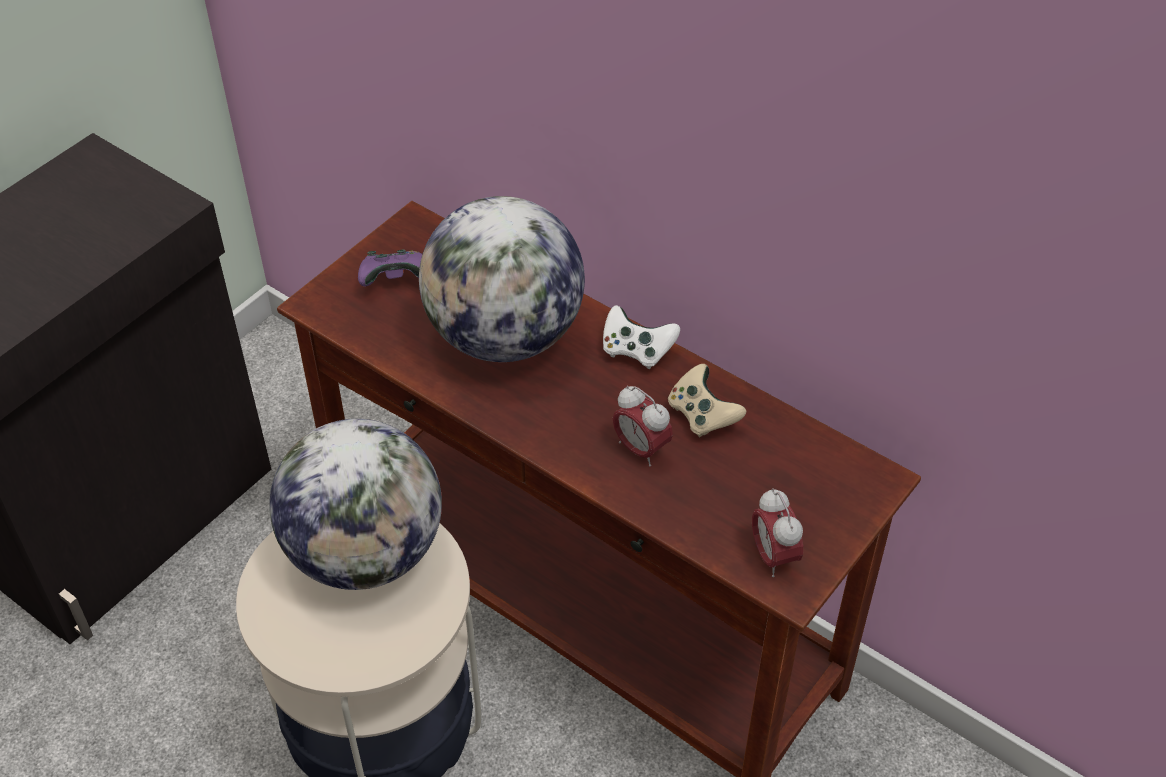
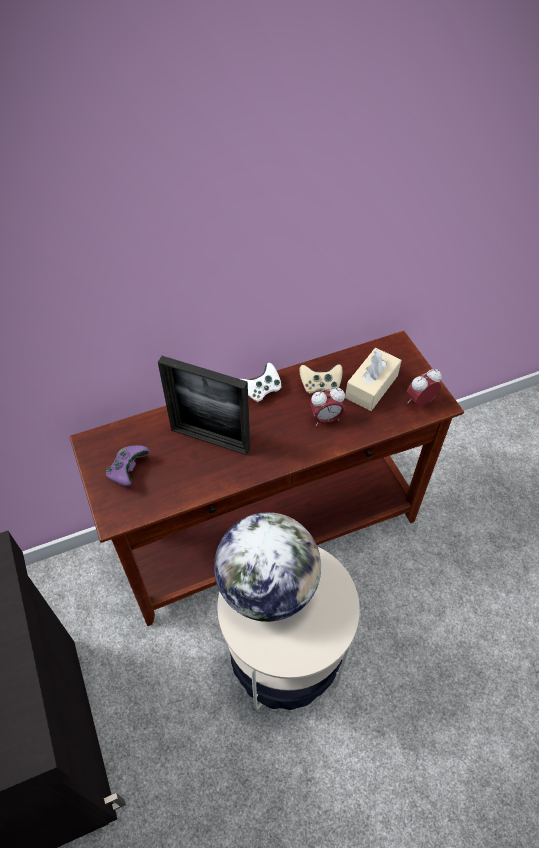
camera: 60 degrees left, 5 degrees up
globe [419,196,585,362] -> picture frame [158,356,250,455]
alarm clock [752,488,803,577] -> alarm clock turned 135 degrees clockwise [407,369,442,406]
none -> beige tissue box [345,348,402,411]

